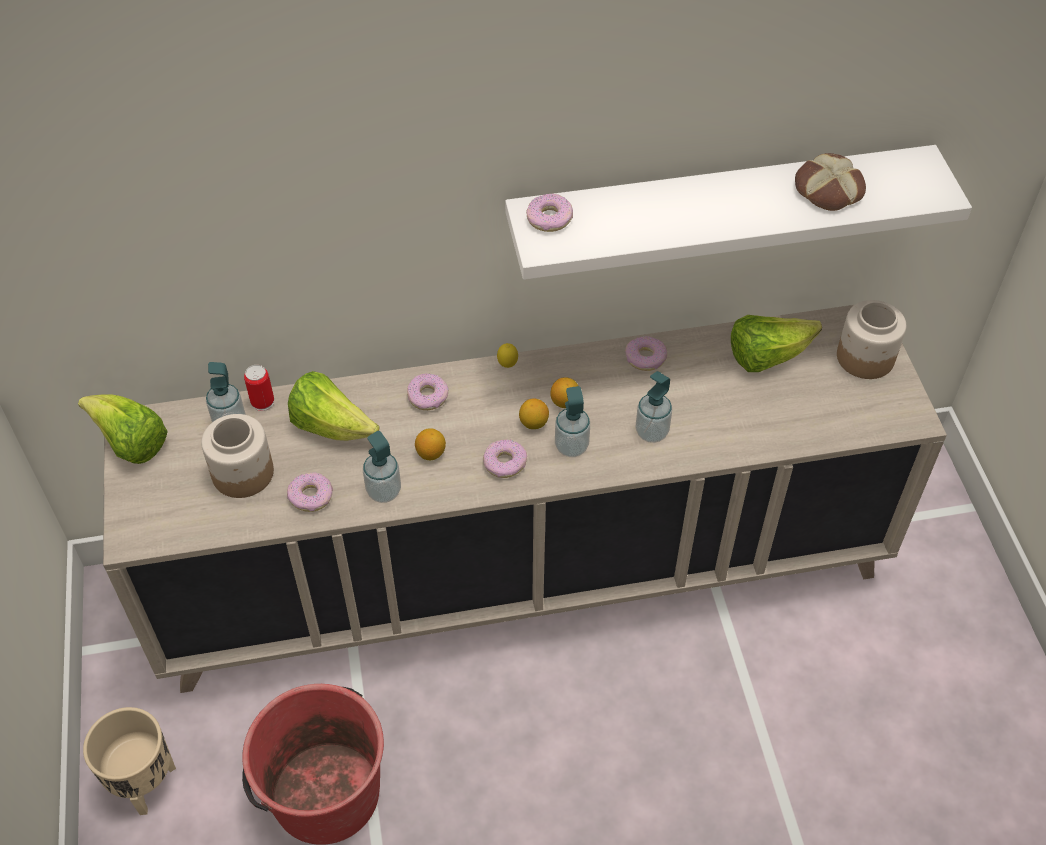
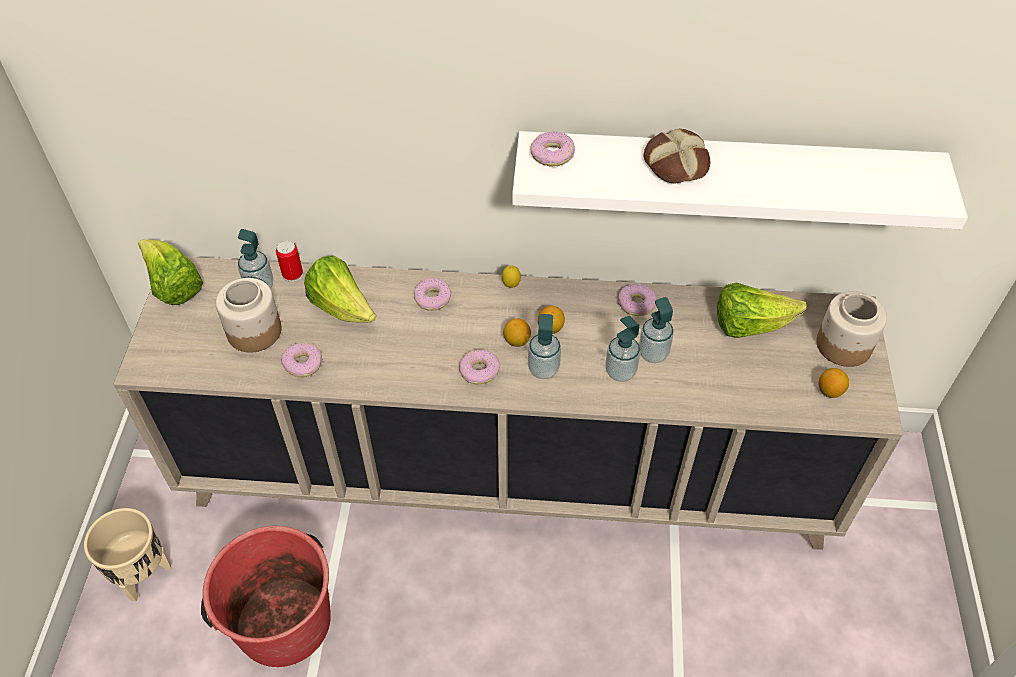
camera: 15 degrees right, 0 degrees up
soap dispenser [363,431,401,503] -> soap dispenser moved to [639,297,674,363]
lemon [415,428,446,460] -> lemon moved to [818,368,849,398]
bread [795,153,866,211] -> bread moved to [644,129,710,183]

